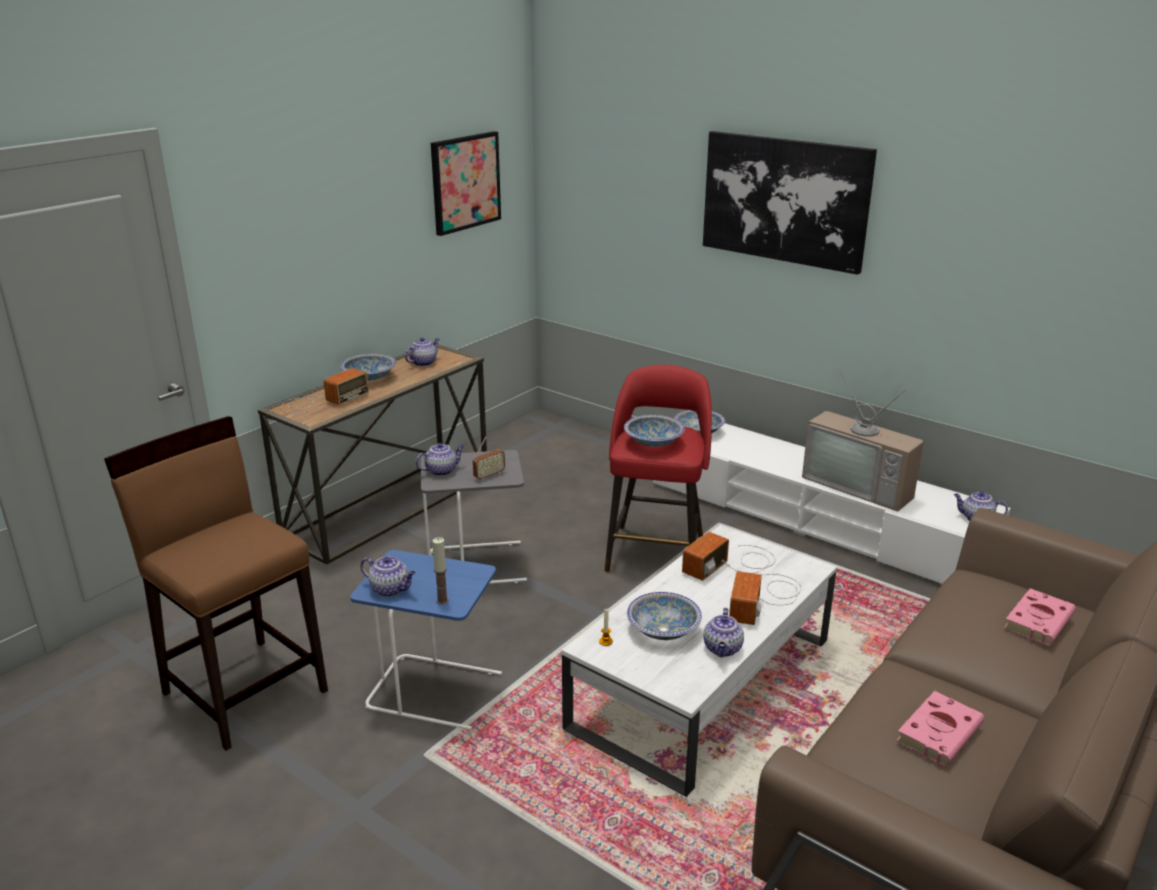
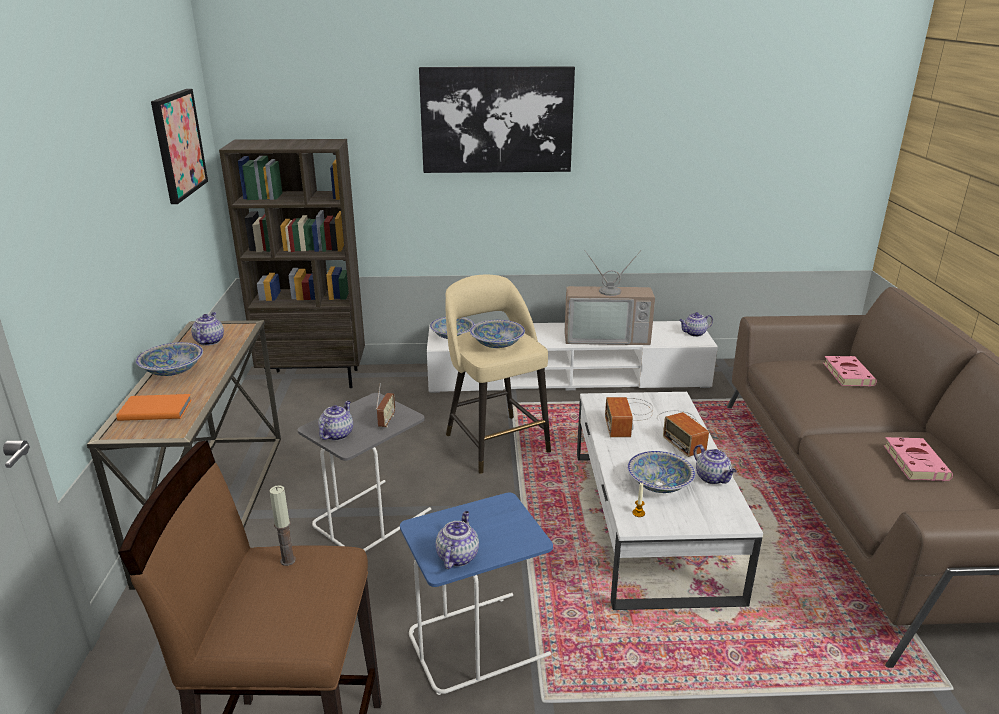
camera: 40 degrees left, 0 degrees up
radio [281,368,369,414] -> orange book [116,394,192,421]
teapot [360,556,416,597] -> teapot turned 60 degrees counterclockwise [436,511,479,569]
candle [432,537,449,605] -> candle moved to [269,485,296,566]
red stool [605,365,712,572] -> beige stool [445,275,551,474]
none -> brown bookcase [219,139,365,388]

